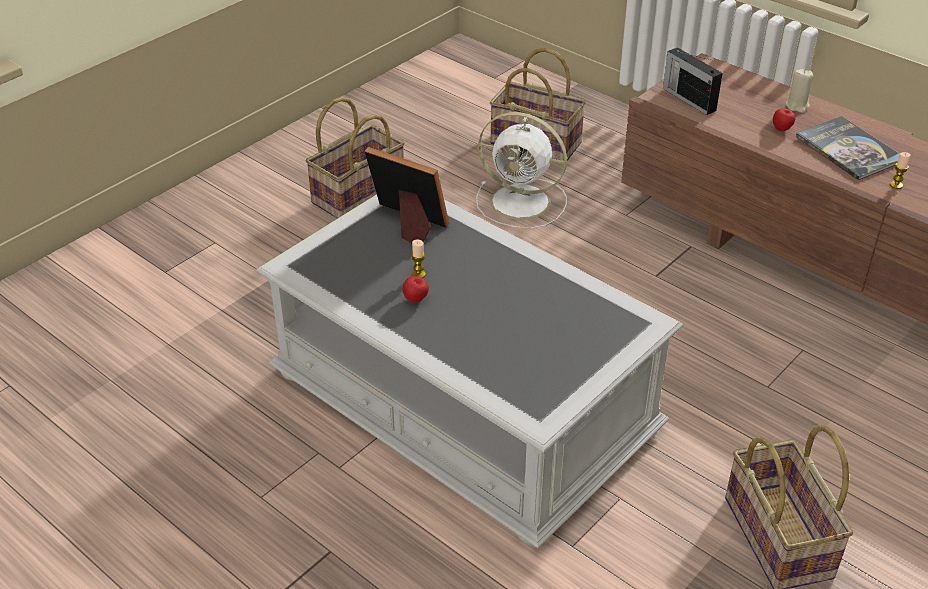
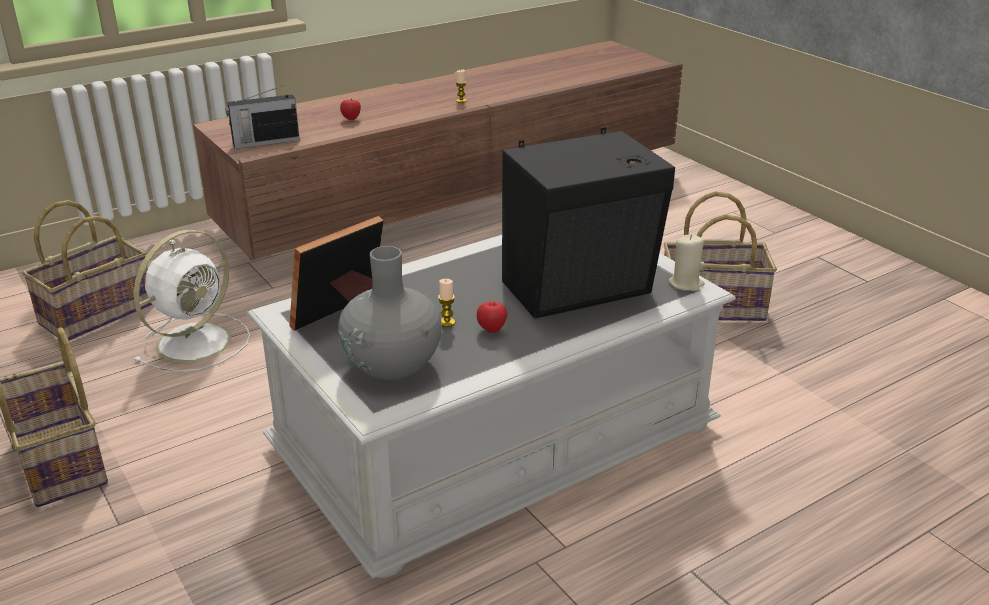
camera: 75 degrees left, 10 degrees down
beige candle [785,69,813,113] -> beige candle moved to [669,235,705,291]
book [796,116,900,180] -> none
none -> grey vase [338,246,442,380]
none -> black speaker [502,127,675,319]

